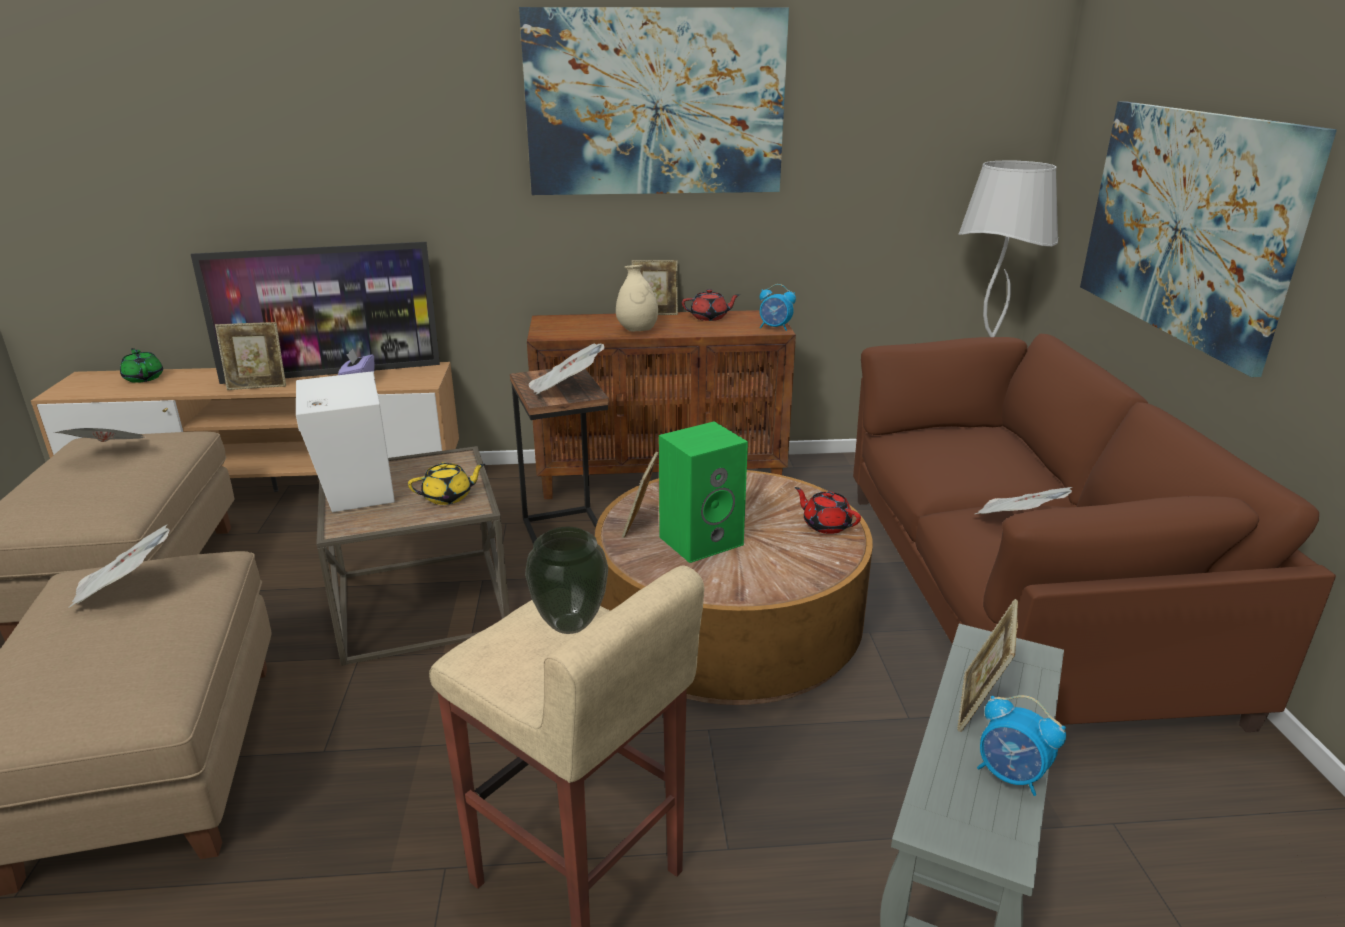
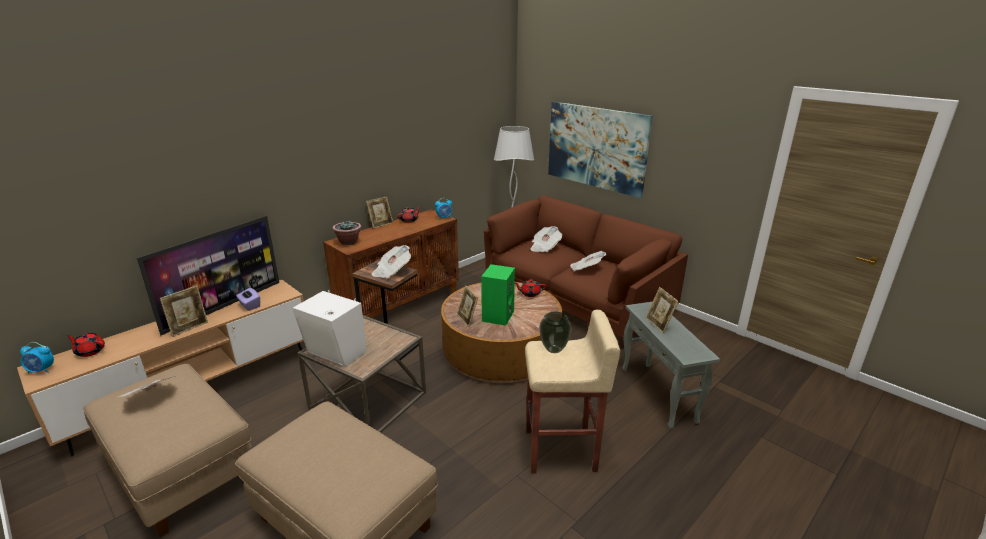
camera: 40 degrees left, 0 degrees up
newspaper [68,525,170,608] -> newspaper moved to [530,226,562,252]
green teapot [120,348,163,383] -> red teapot [67,333,105,357]
yellow teapot [408,462,485,505] -> none
picture [519,7,789,195] -> none
beige vase [616,265,658,332] -> none
alarm clock [977,695,1066,796] -> alarm clock moved to [20,342,54,374]
none -> potted plant [332,220,361,245]

